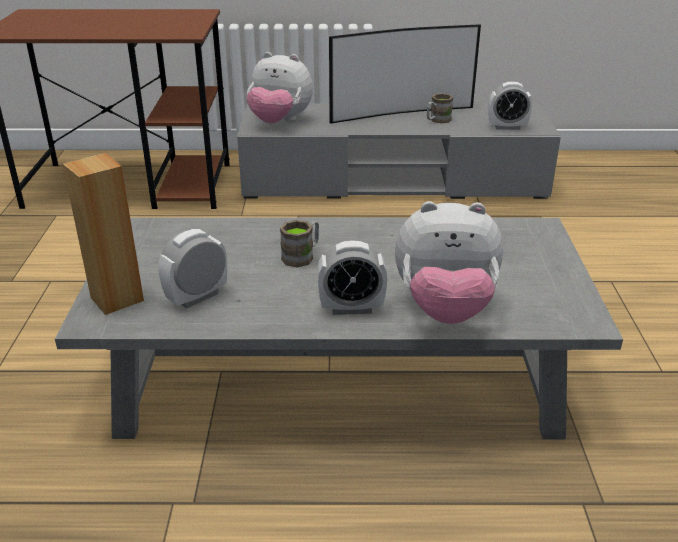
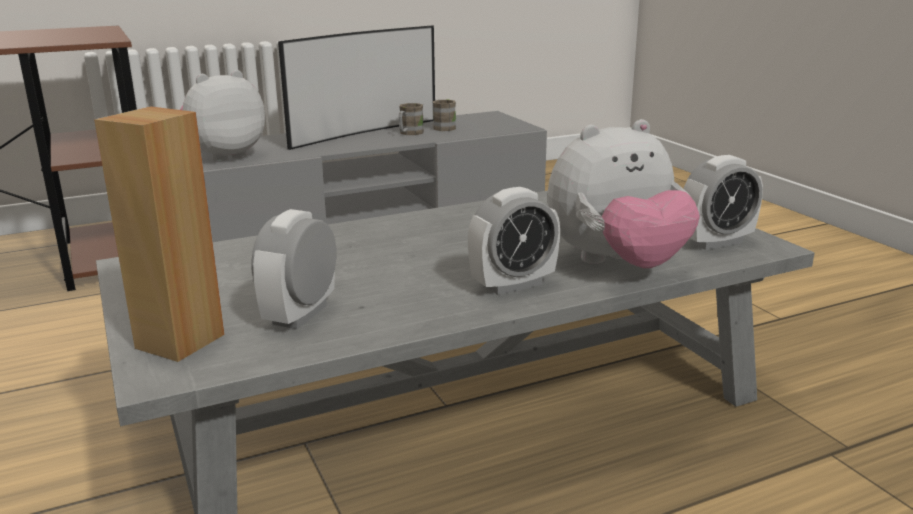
camera: 25 degrees left, 10 degrees down
plush toy [246,52,313,124] -> plush toy turned 150 degrees clockwise [180,70,265,162]
brown mug [280,220,319,268] -> brown mug moved to [433,100,456,131]
alarm clock [488,82,532,130] -> alarm clock moved to [683,155,763,250]

